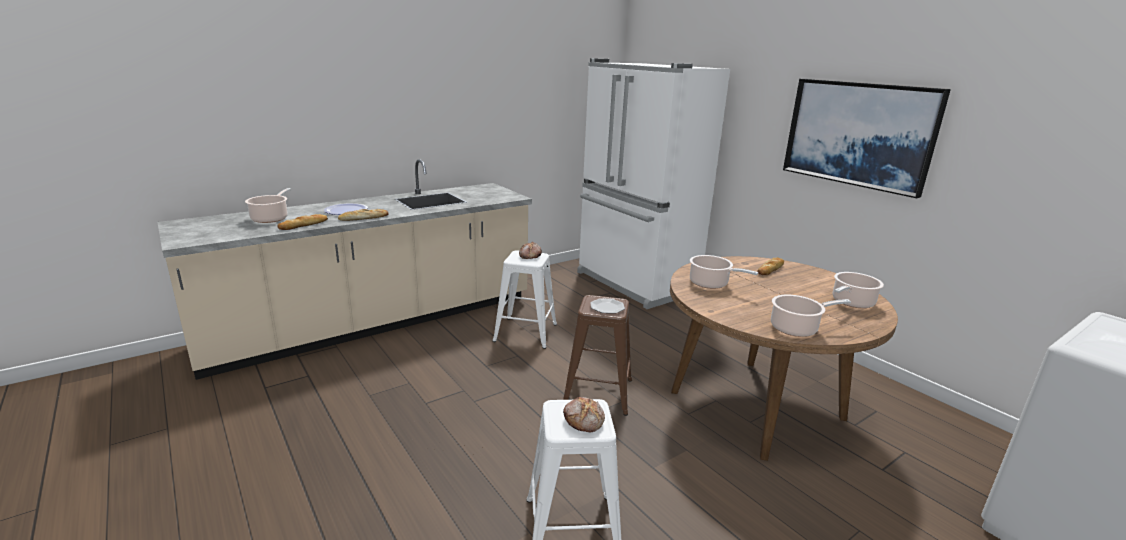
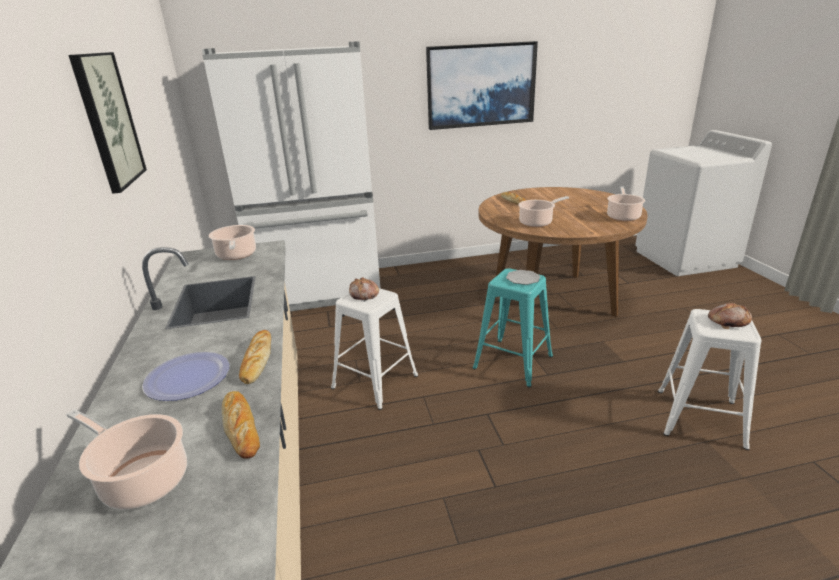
camera: 65 degrees left, 5 degrees up
brown stool [563,295,632,416] -> turquoise stool [473,268,553,387]
cooking pot [833,272,884,308] -> cooking pot moved to [209,225,256,260]
none -> picture [68,52,147,194]

